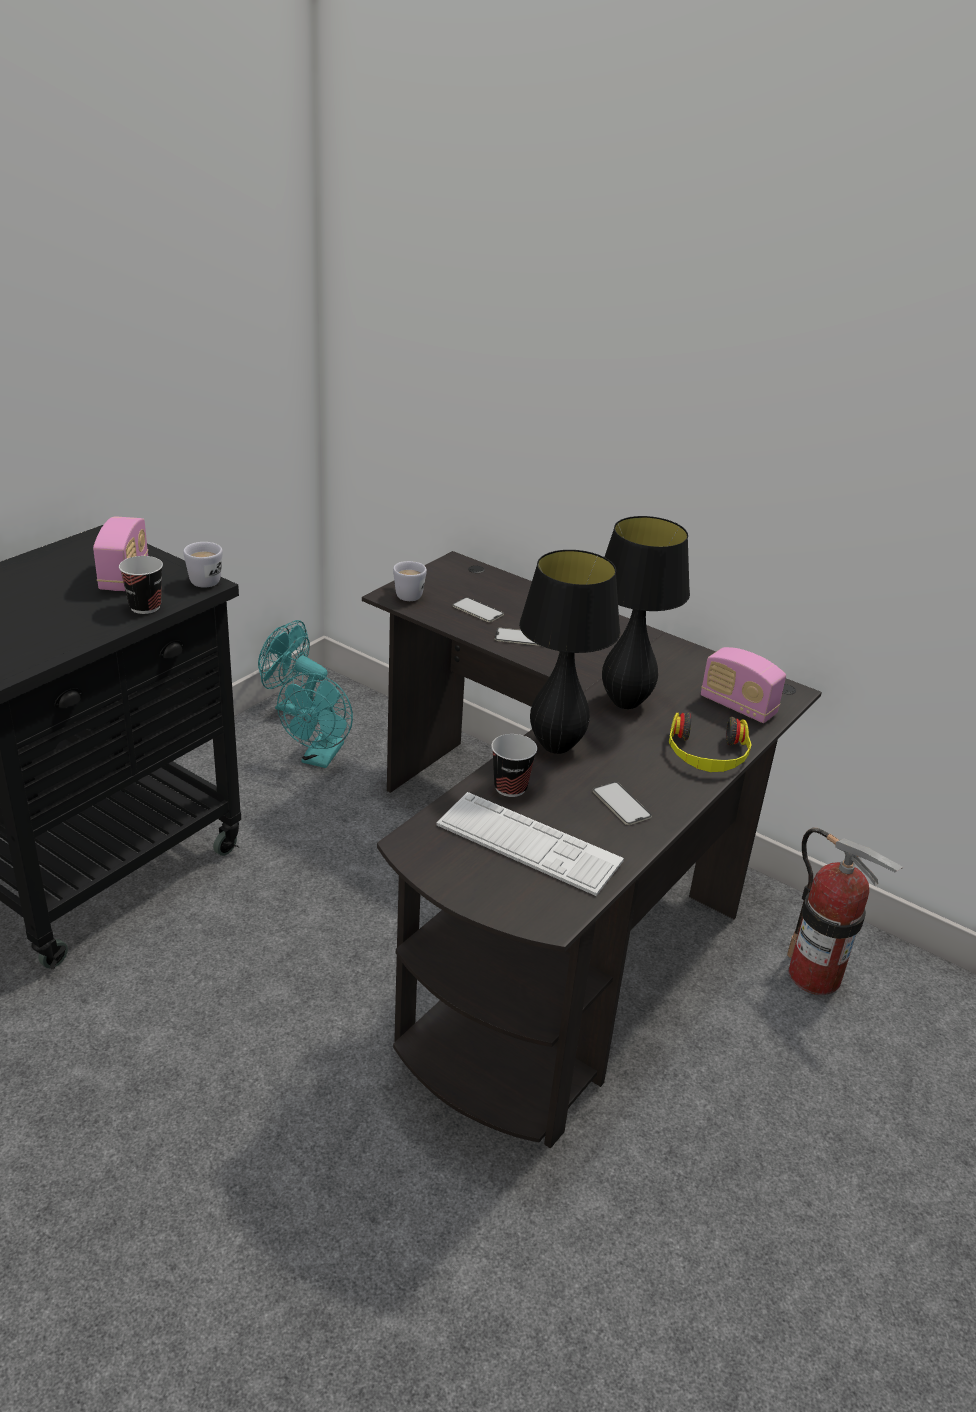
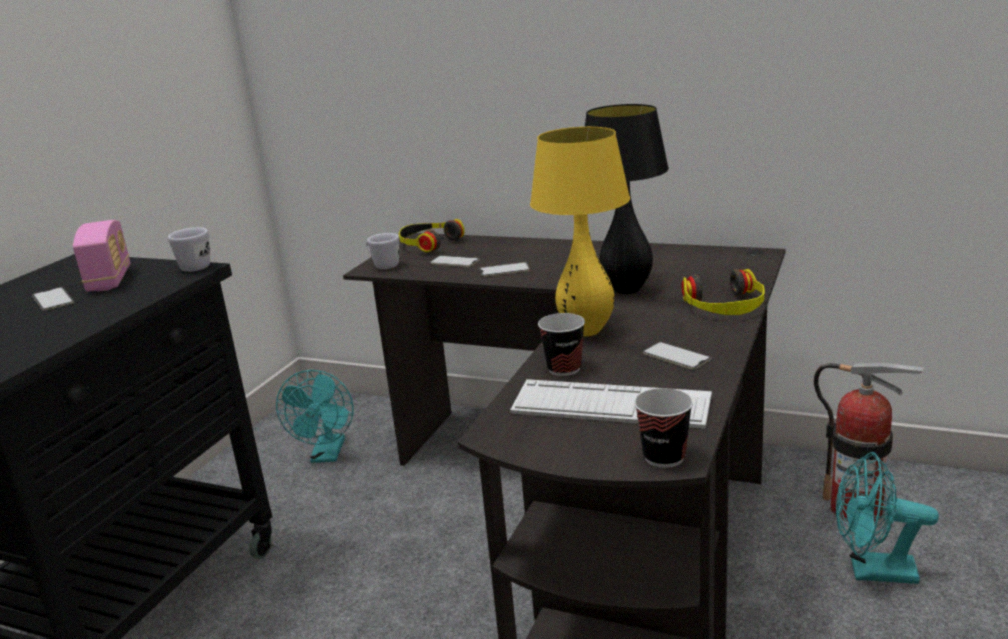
camera: 10 degrees left, 10 degrees down
cup [119,556,163,614] -> cup moved to [634,388,693,468]
turquoise fan [258,620,328,716] -> turquoise fan moved to [836,452,939,584]
black table lamp [519,550,620,754] -> yellow table lamp [530,127,630,336]
radio [701,647,786,723] -> none
none -> phone [32,287,74,311]
none -> headphones [399,219,465,252]

